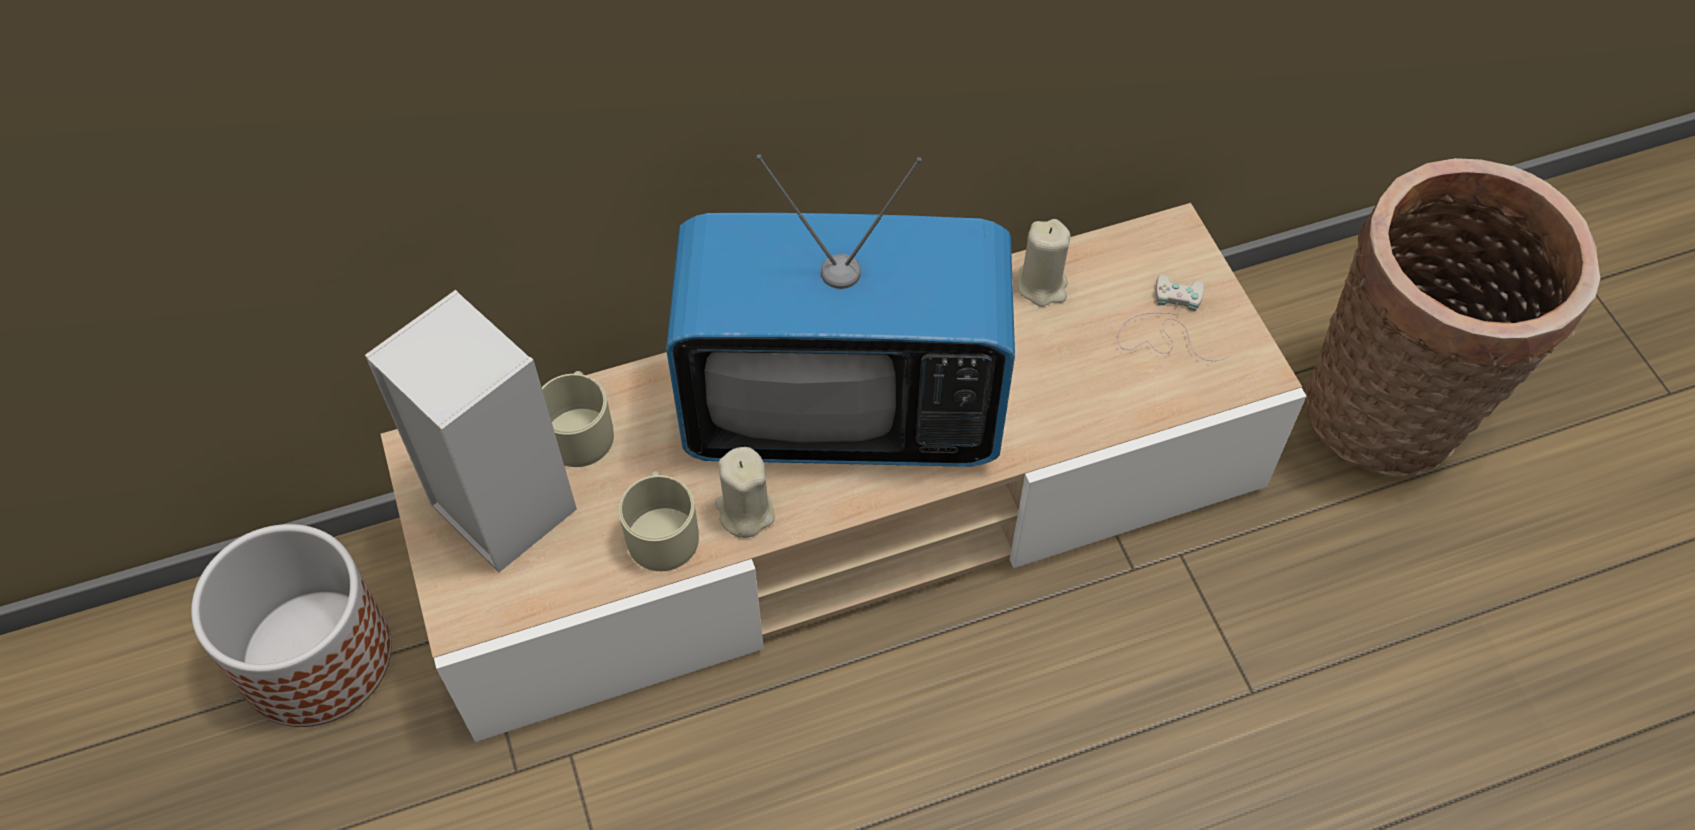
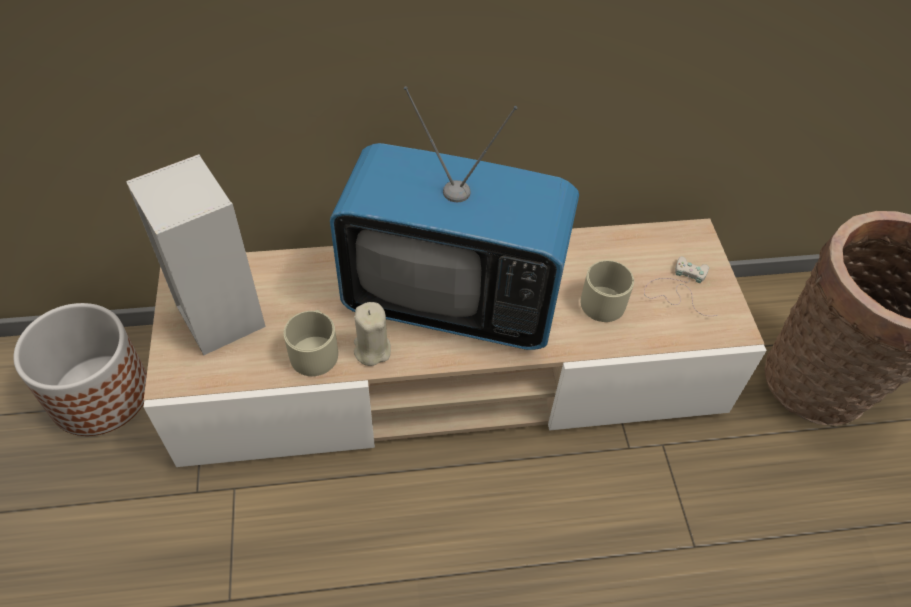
camera: 10 degrees right, 5 degrees down
beige mug [542,371,614,467] -> beige mug moved to [581,260,634,322]
beige candle [1017,219,1071,306] -> none

